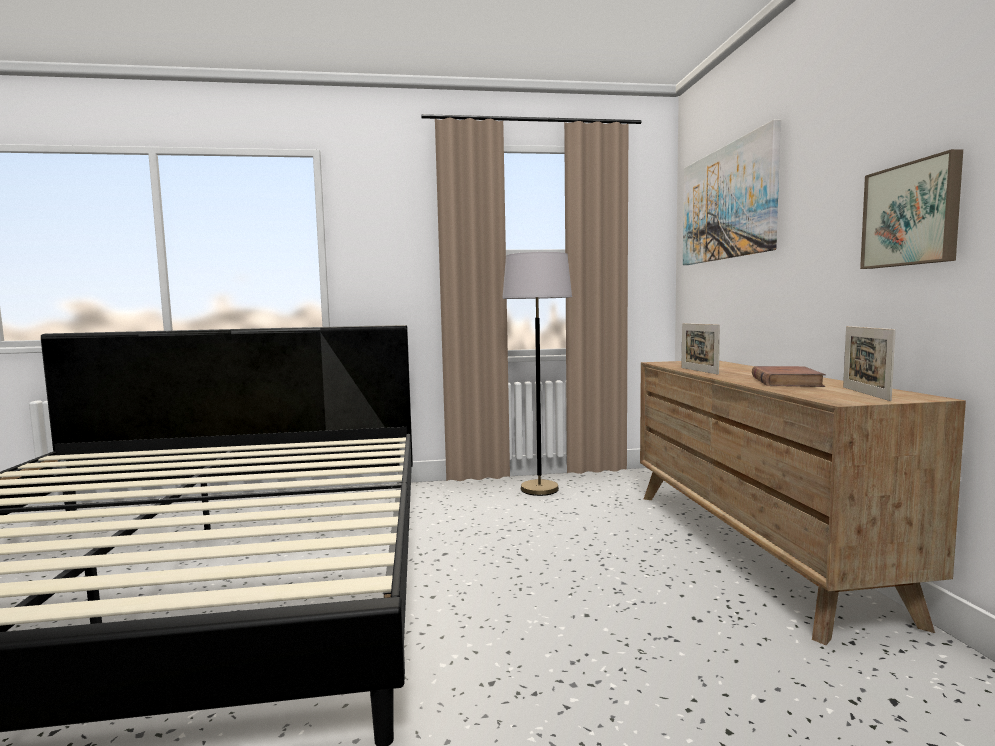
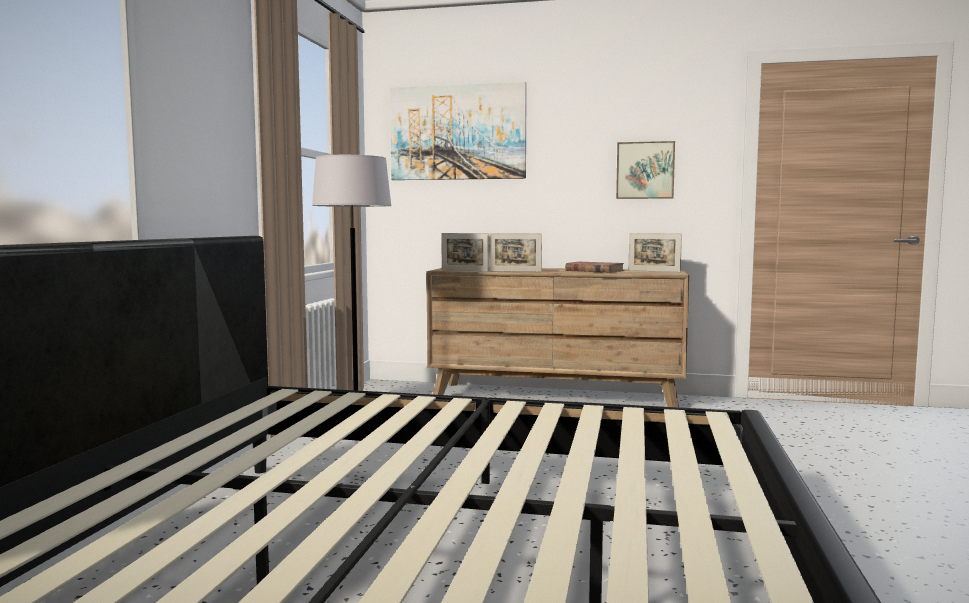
camera: 70 degrees left, 0 degrees up
none -> picture frame [441,233,489,272]

